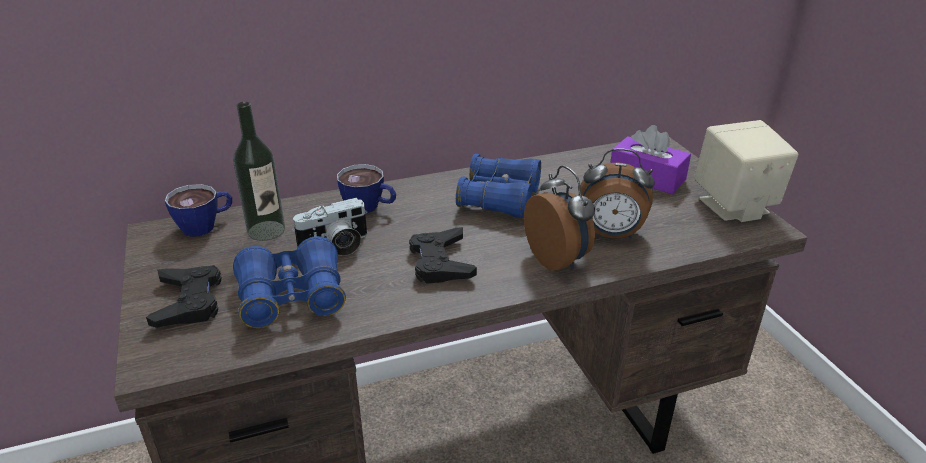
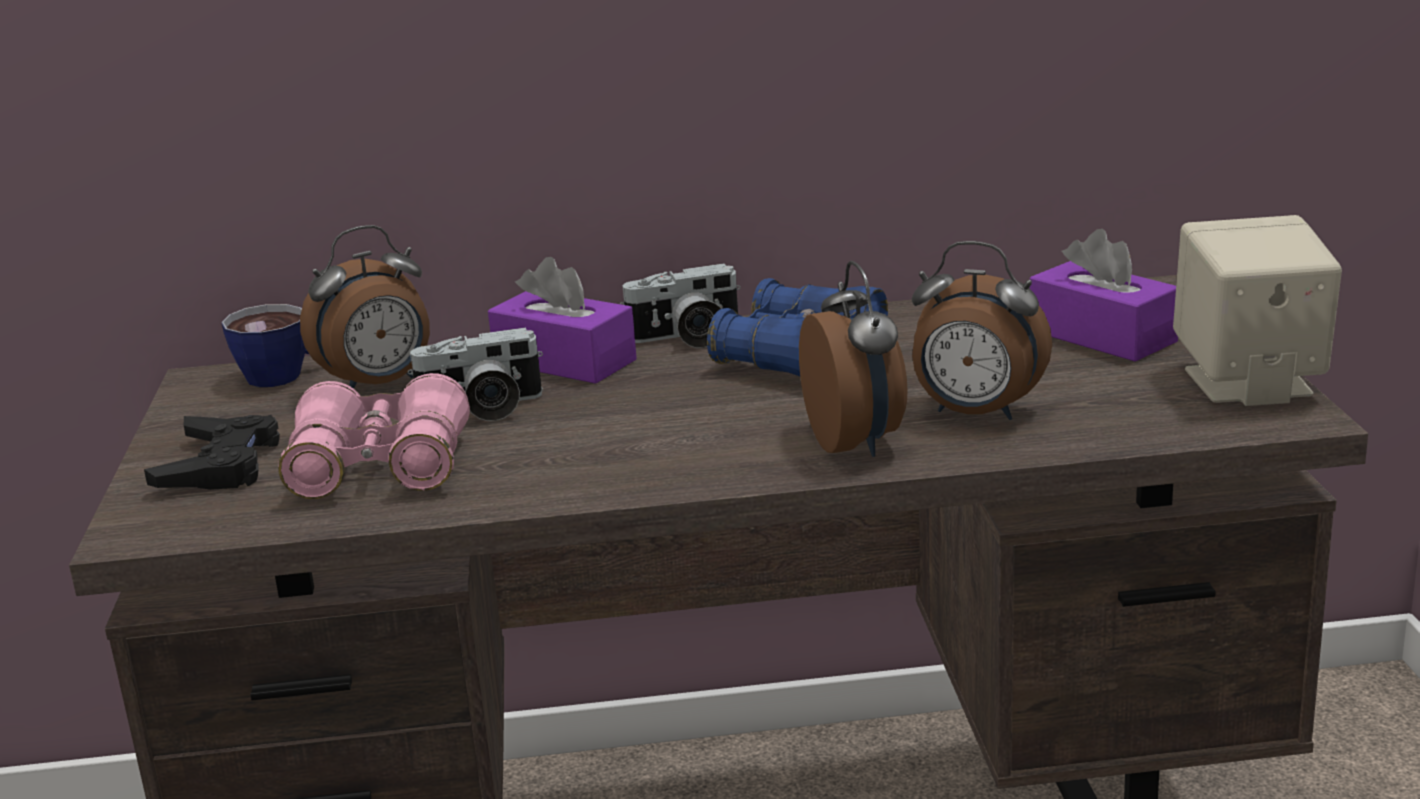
camera: 15 degrees right, 10 degrees down
bottle [233,102,285,241] -> alarm clock [300,225,430,389]
blue binoculars [233,236,346,328] -> pink binoculars [278,373,470,499]
cup [337,164,396,213] -> purple tissue box [488,257,637,384]
black game controller [409,227,477,284] -> none
none -> camera [620,264,741,348]

